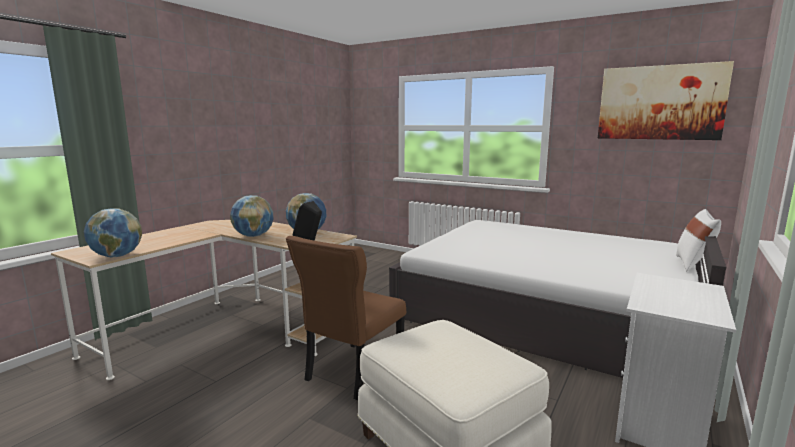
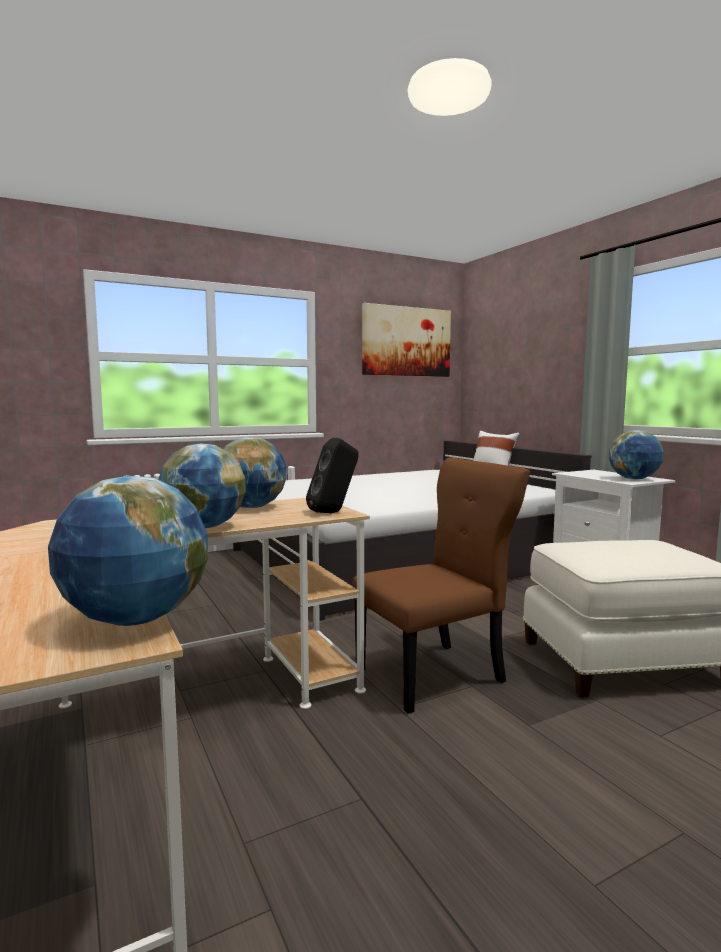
camera: 60 degrees left, 5 degrees down
brown chair [286,236,406,401] -> brown chair turned 90 degrees counterclockwise [352,457,530,714]
none -> globe [609,430,664,479]

